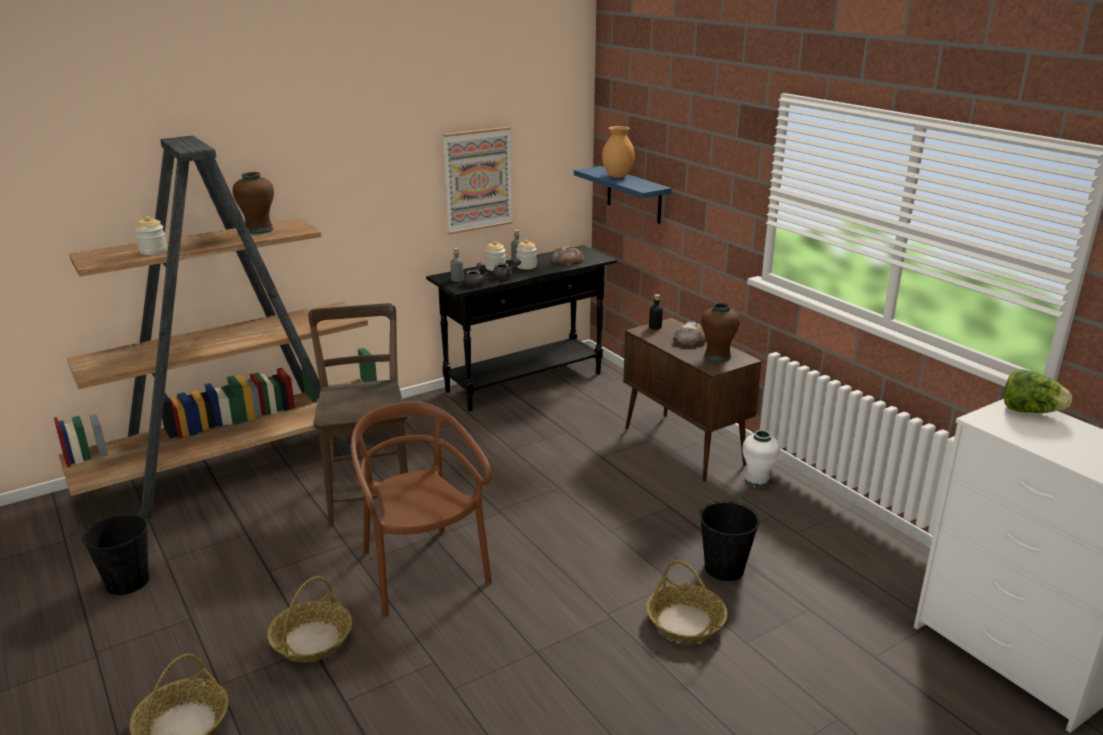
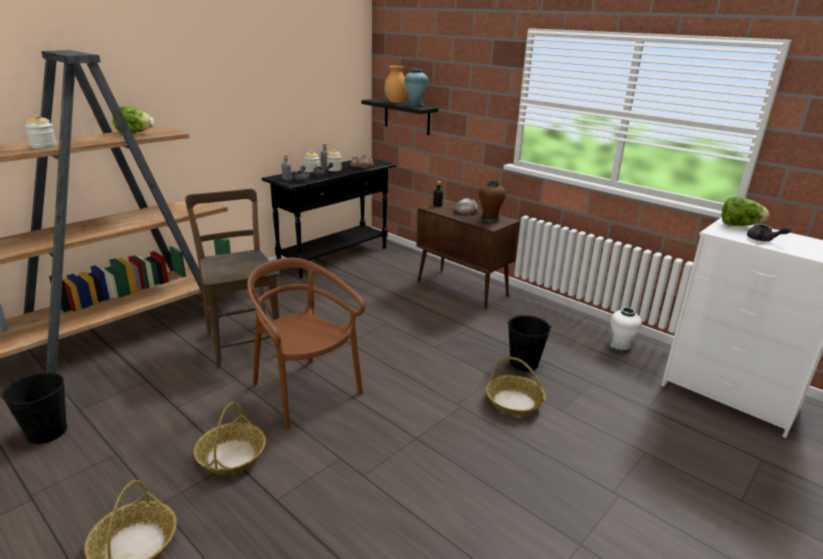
camera: 15 degrees left, 0 degrees up
brown vase [233,172,274,234] -> lettuce [112,107,154,133]
picture [443,127,513,234] -> none
blue shelf [574,166,672,224] -> black shelf [362,98,438,135]
white vase [742,430,780,488] -> white vase moved to [610,307,642,353]
none -> turquoise vase [404,69,428,108]
none -> grey teapot [747,223,791,241]

